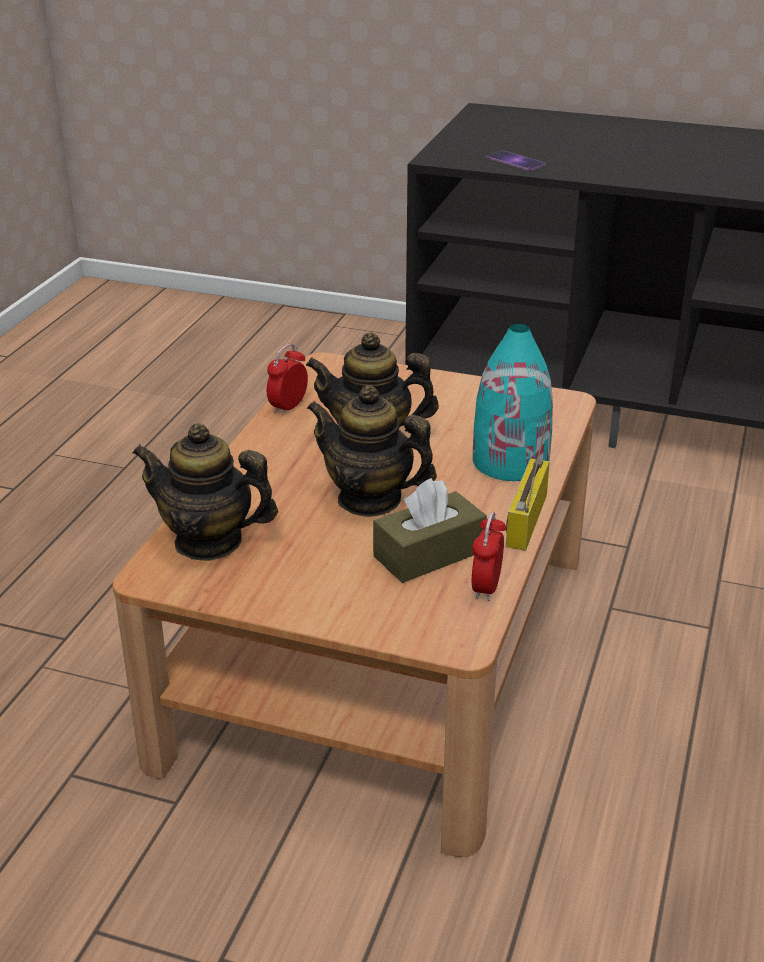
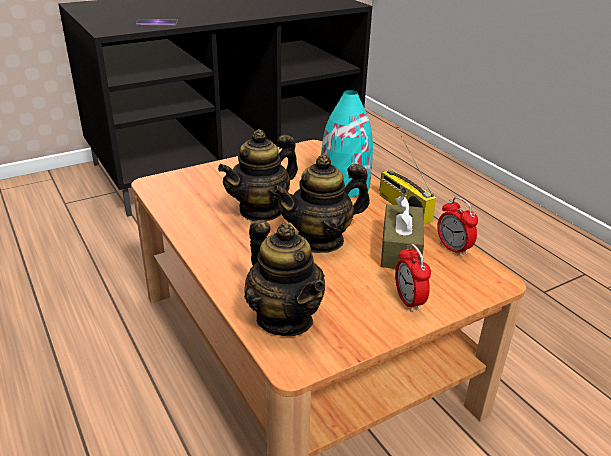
camera: 50 degrees left, 0 degrees up
teapot [132,423,278,561] -> teapot turned 90 degrees counterclockwise [244,220,325,336]
alarm clock [267,344,308,415] -> alarm clock moved to [395,244,431,312]

